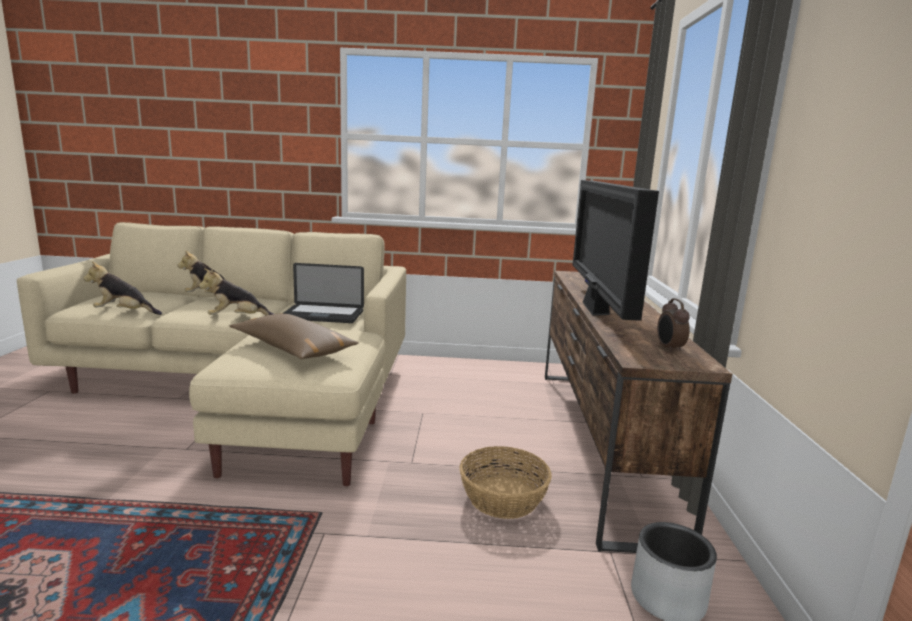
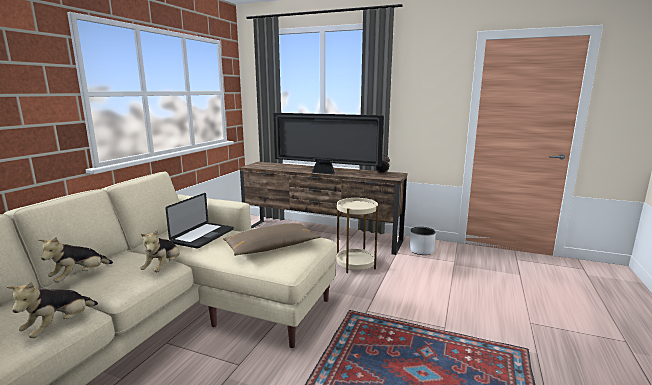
camera: 70 degrees left, 0 degrees up
basket [460,446,552,519] -> beige side table [336,198,378,273]

